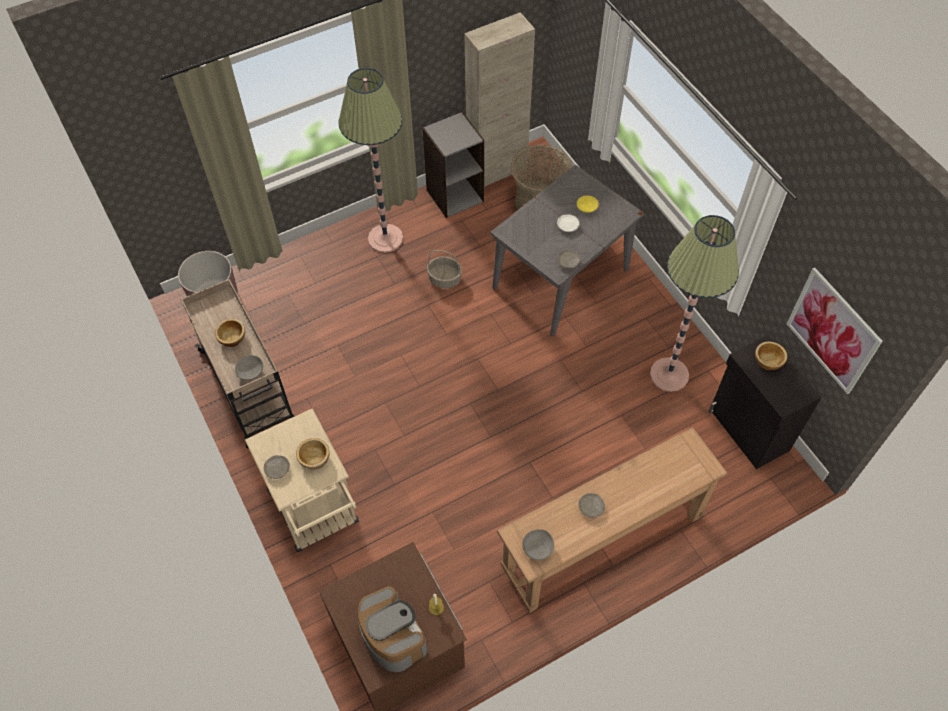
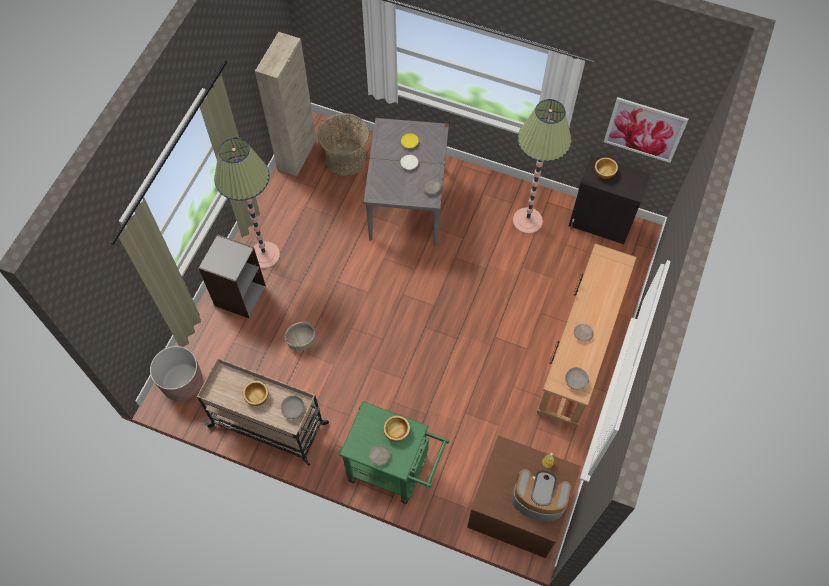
camera: 40 degrees left, 5 degrees up
beige cart [245,408,359,552] -> green cart [339,401,450,504]
grey bookcase [422,112,484,218] -> grey bookcase moved to [198,234,266,318]
basket [427,250,462,288] -> basket moved to [284,322,315,351]

